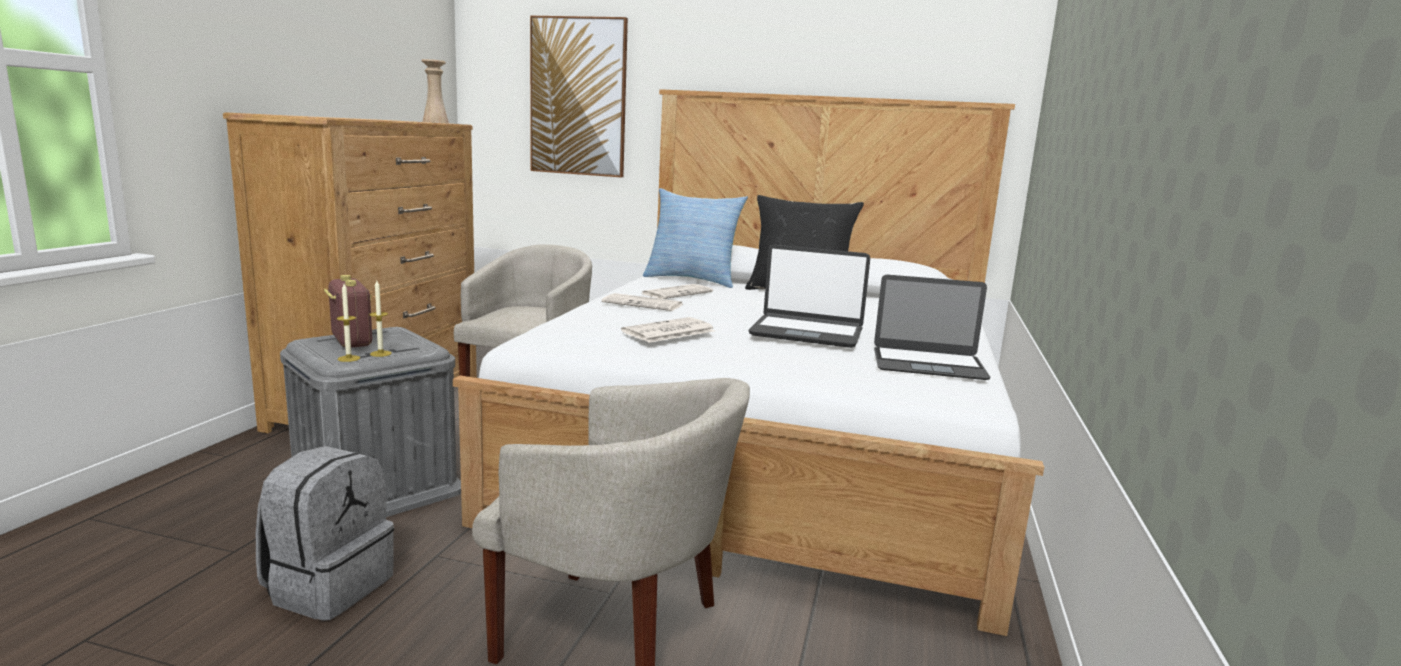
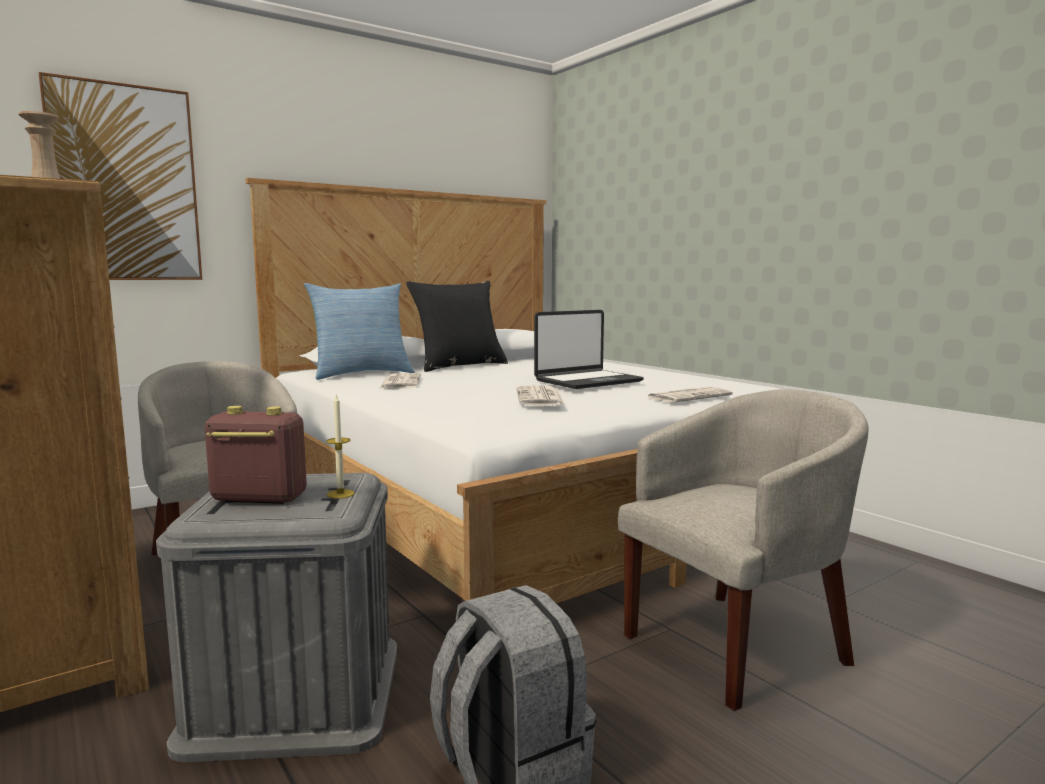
camera: 50 degrees left, 5 degrees down
candle [336,284,360,362] -> none
newspaper [602,293,683,311] -> newspaper moved to [646,387,733,403]
laptop [874,275,991,380] -> none

